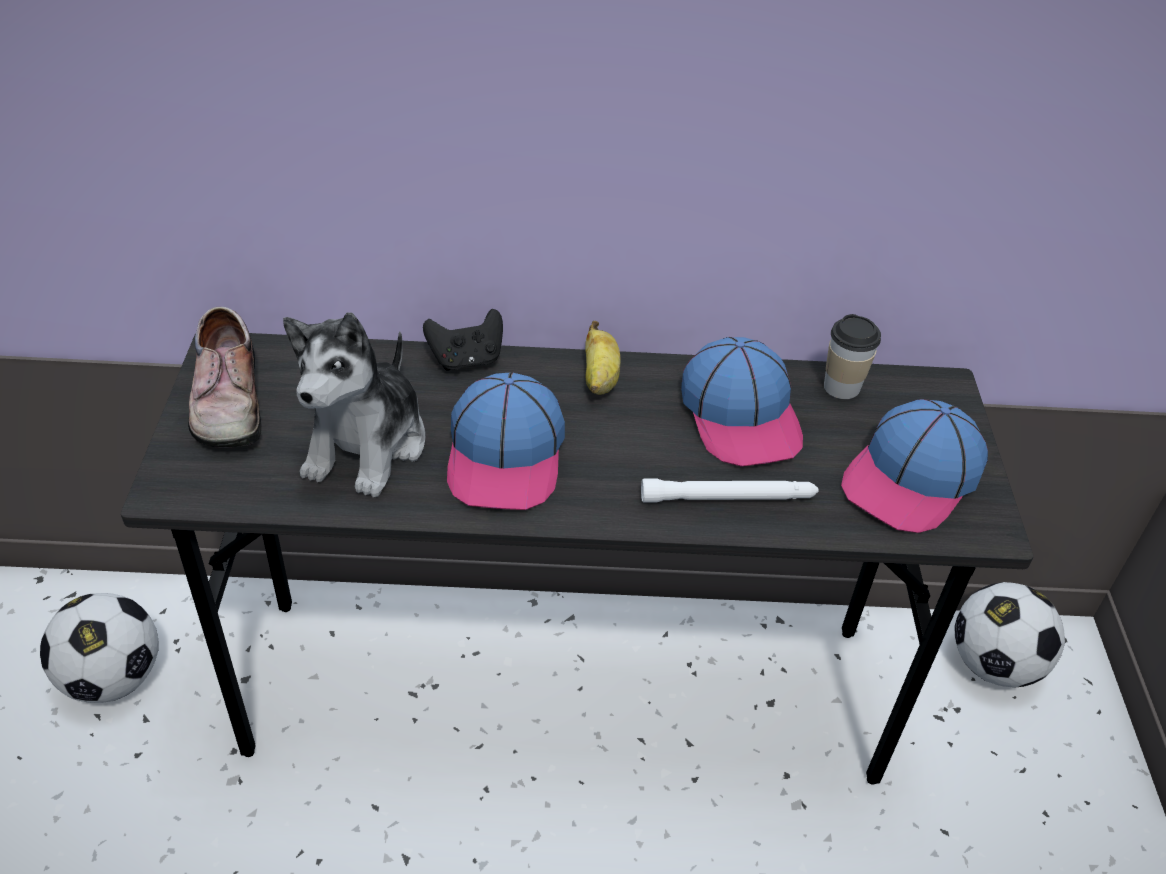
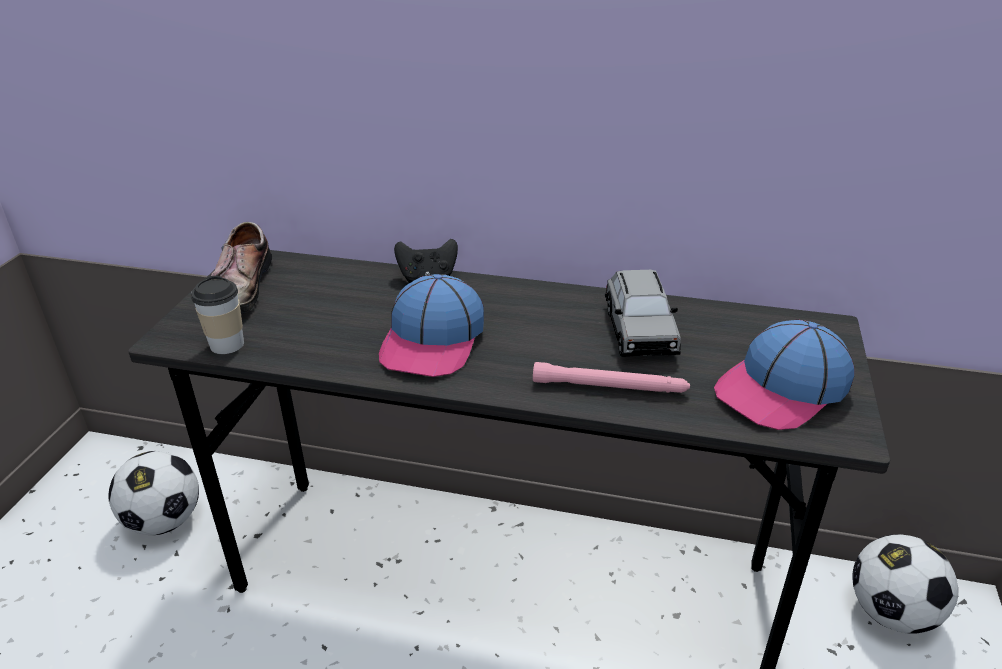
camera: 15 degrees right, 10 degrees down
plush toy [283,312,426,497] -> none
banana [585,321,621,395] -> none
white flashlight [641,479,819,503] -> pink flashlight [533,362,690,393]
cap [681,337,803,467] -> grey toy car [605,270,681,357]
cup [824,314,881,399] -> cup moved to [191,276,244,354]

